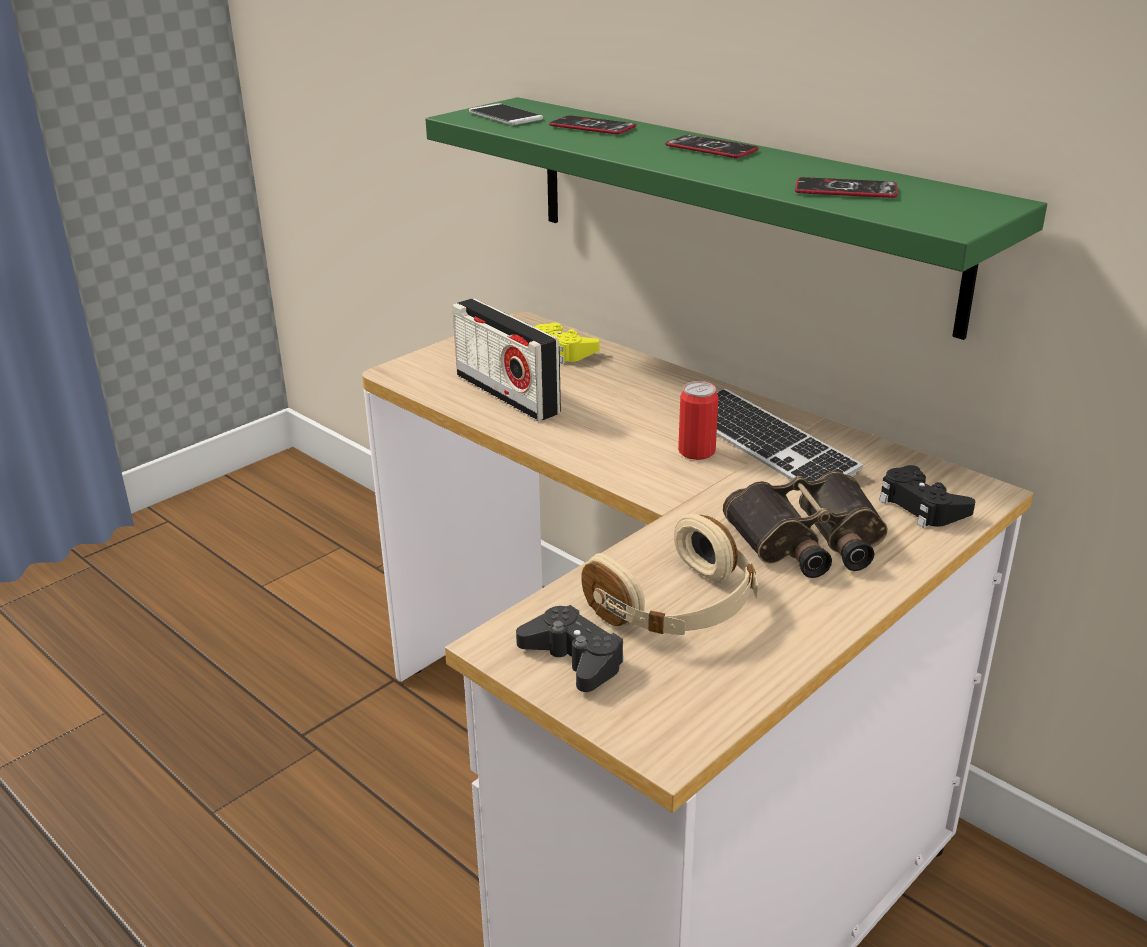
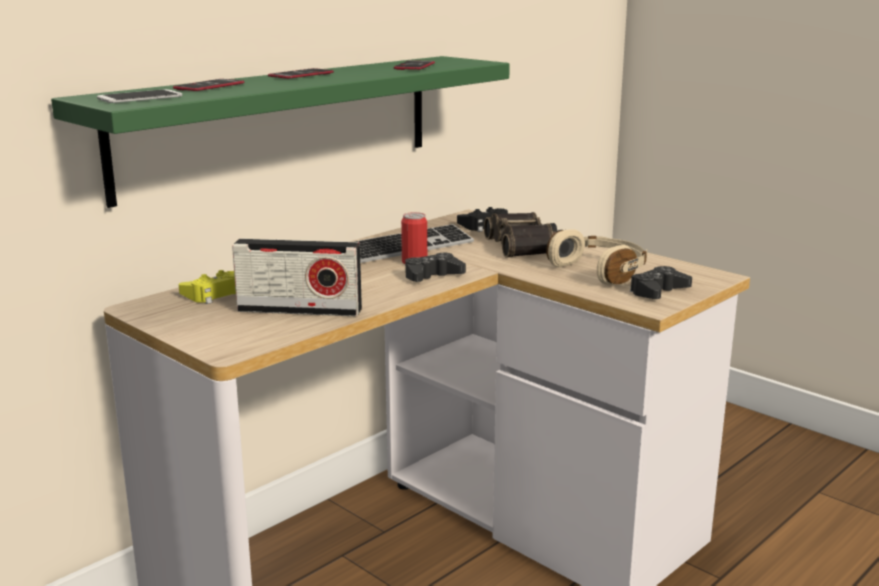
camera: 90 degrees left, 10 degrees down
radio [452,299,561,421] -> radio turned 45 degrees clockwise [232,238,362,316]
none -> black game controller [405,253,466,282]

